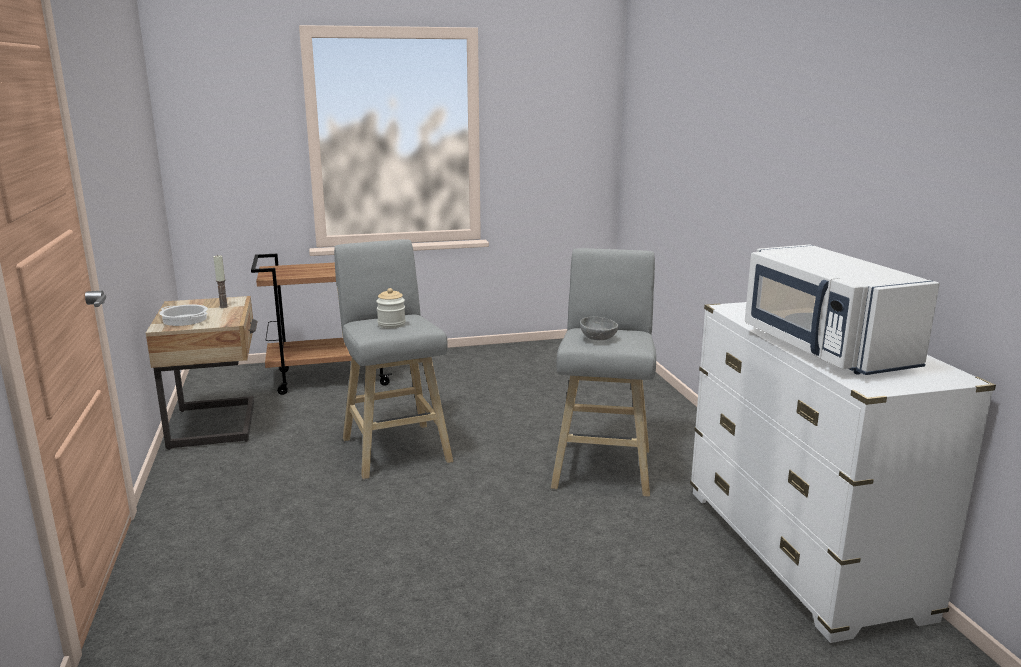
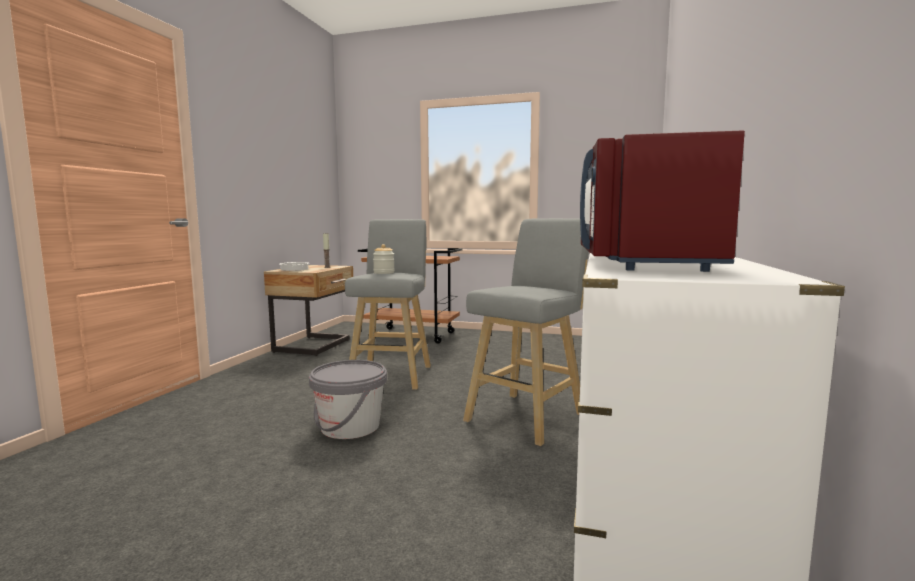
camera: 30 degrees right, 10 degrees down
grey bowl [580,316,618,340] -> none
white microwave [745,244,940,375] -> red microwave [580,130,745,272]
none -> grey bucket [309,360,387,439]

